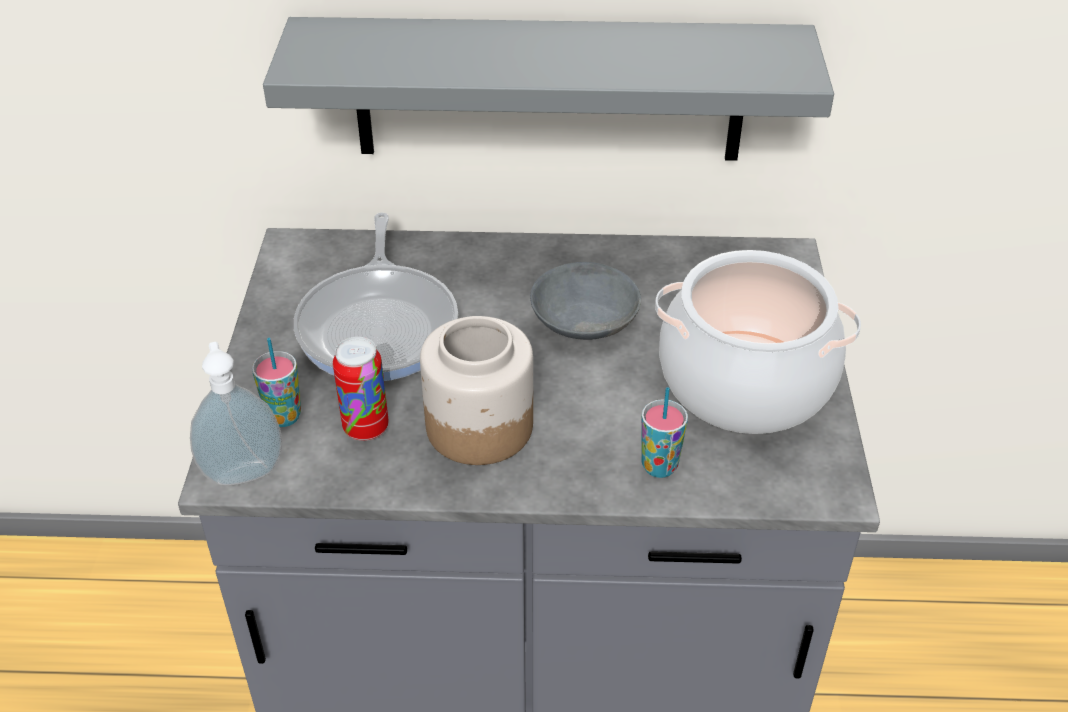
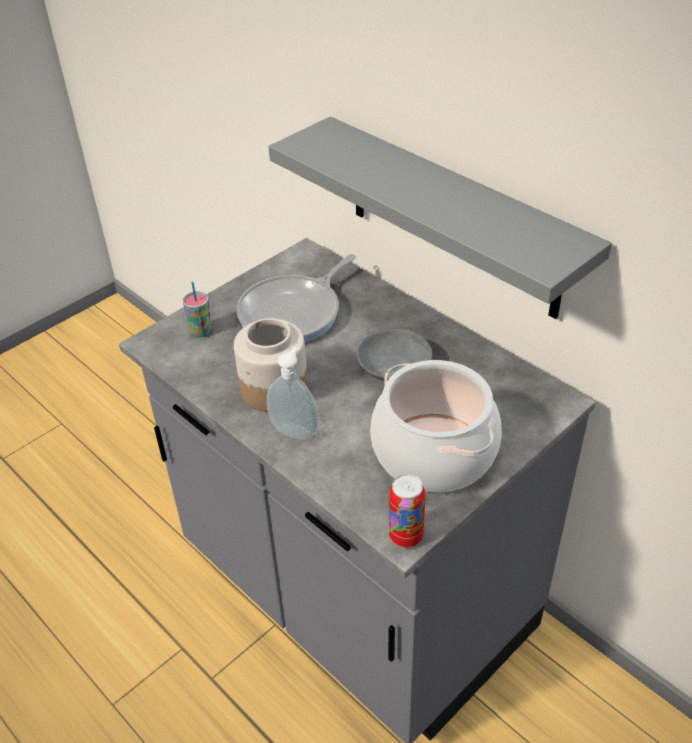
camera: 45 degrees right, 0 degrees up
soap dispenser [190,342,282,486] -> soap dispenser moved to [267,347,319,440]
can [333,337,389,441] -> can moved to [389,474,426,548]
cup [641,387,688,478] -> none

